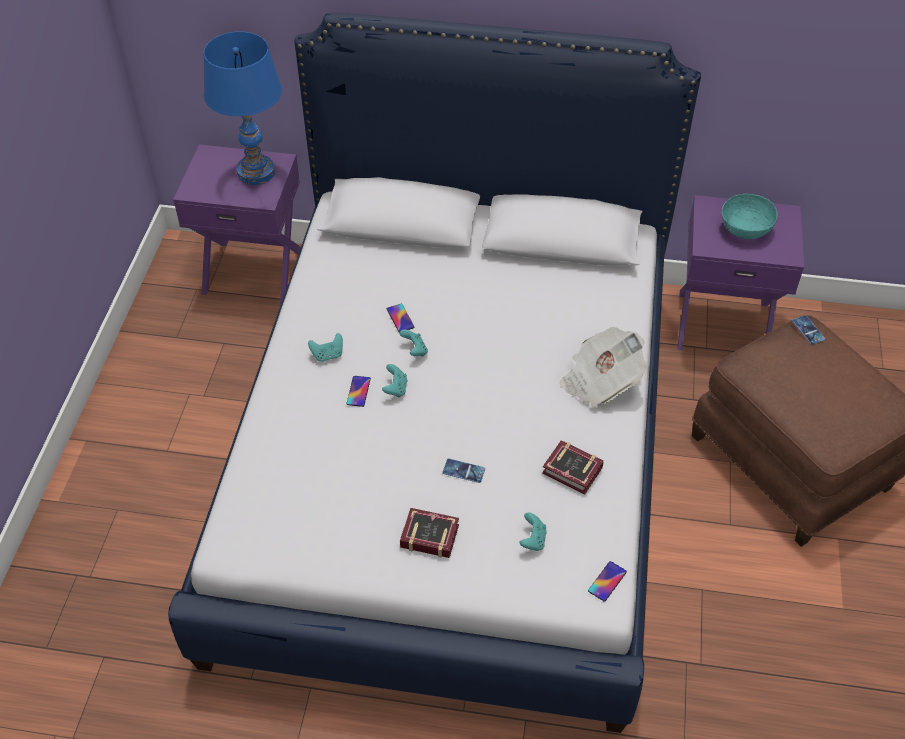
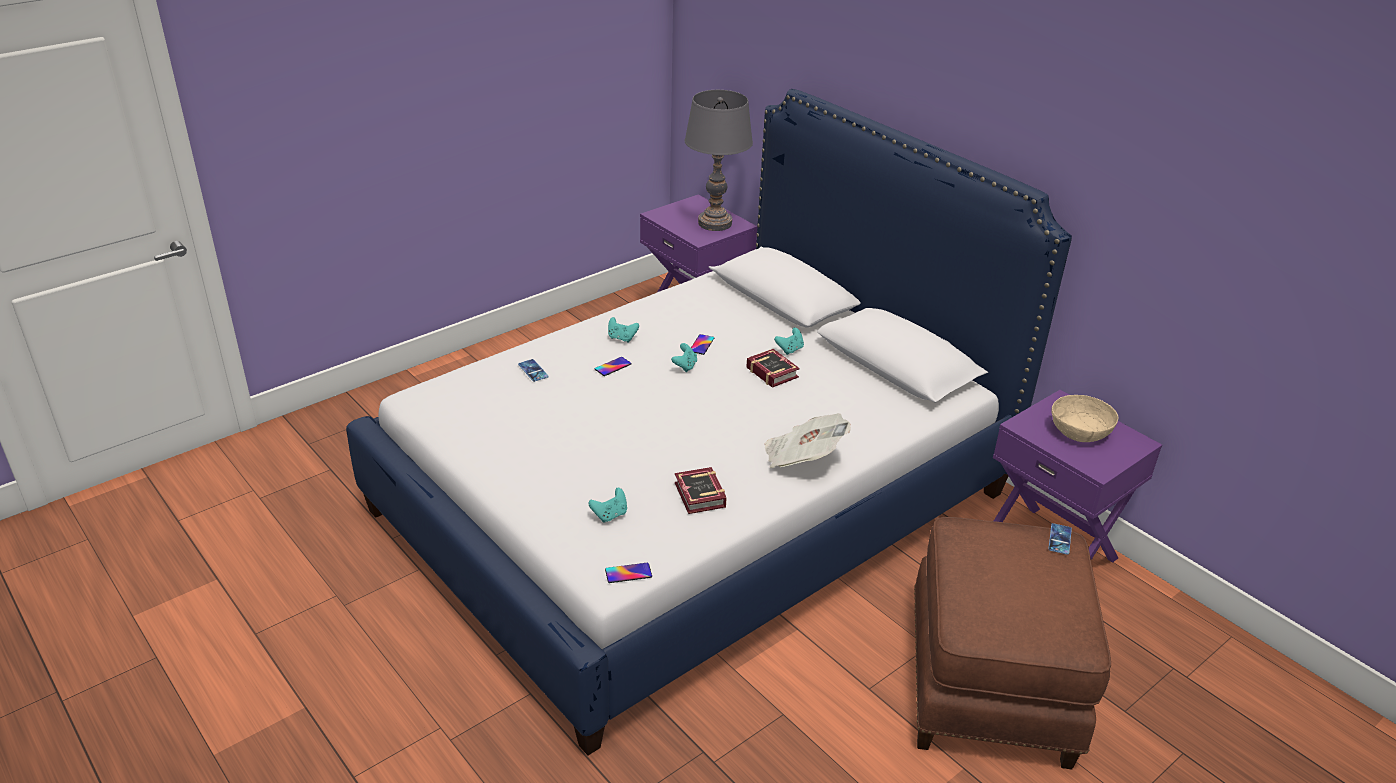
camera: 40 degrees right, 15 degrees down
blue table lamp [204,32,282,185] -> grey table lamp [685,90,753,231]
turquoise game controller [382,364,407,397] -> turquoise game controller moved to [774,328,804,355]
book [400,508,459,558] -> book moved to [746,349,800,388]
phone [442,458,485,483] -> phone moved to [518,359,549,382]
turquoise bowl [721,194,778,239] -> beige bowl [1052,395,1119,442]

